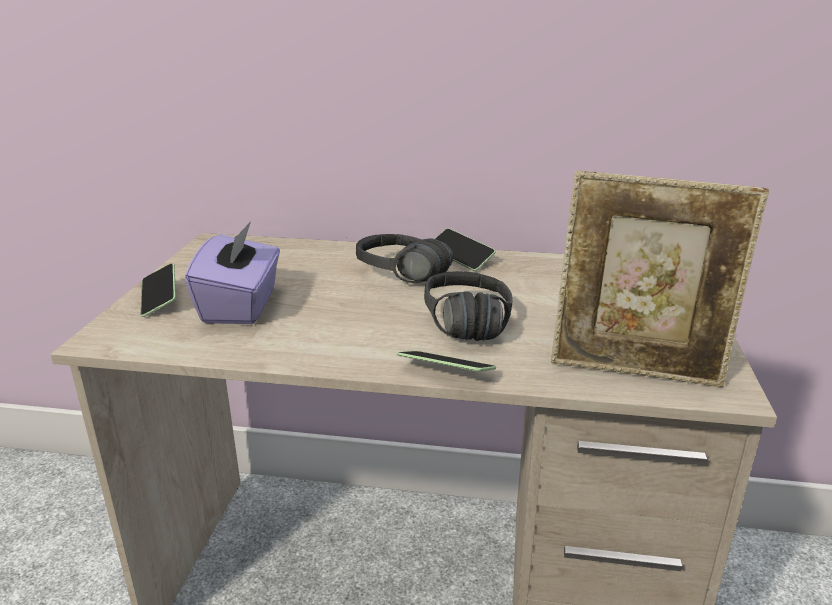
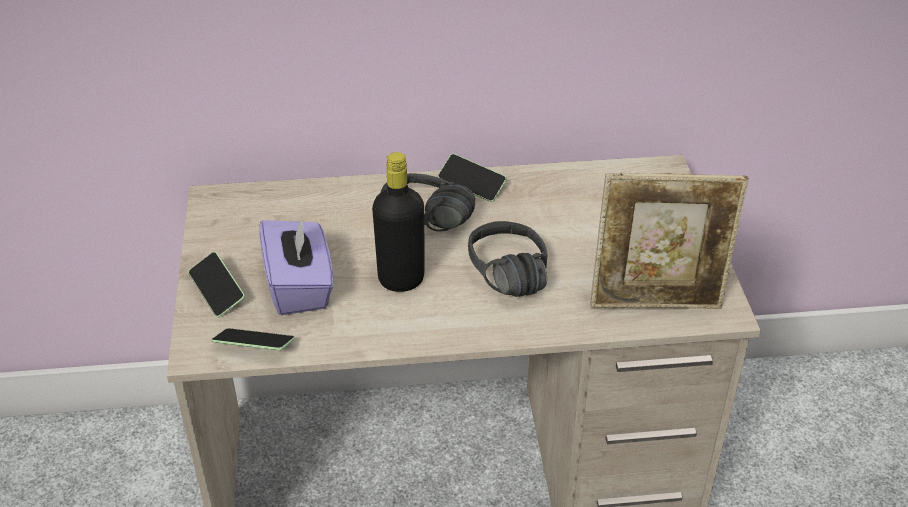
camera: 15 degrees left, 15 degrees up
phone [397,351,496,371] -> phone moved to [211,328,295,350]
none -> black bottle [372,152,424,292]

